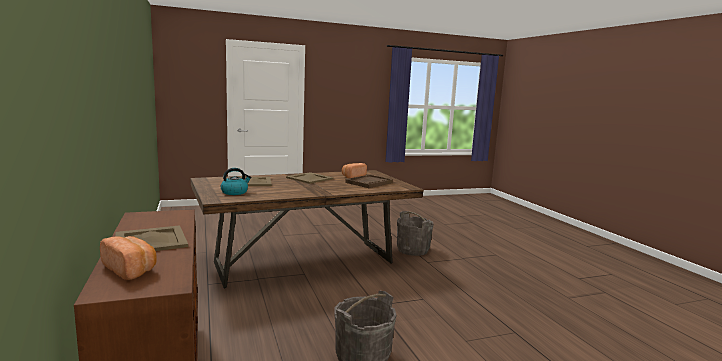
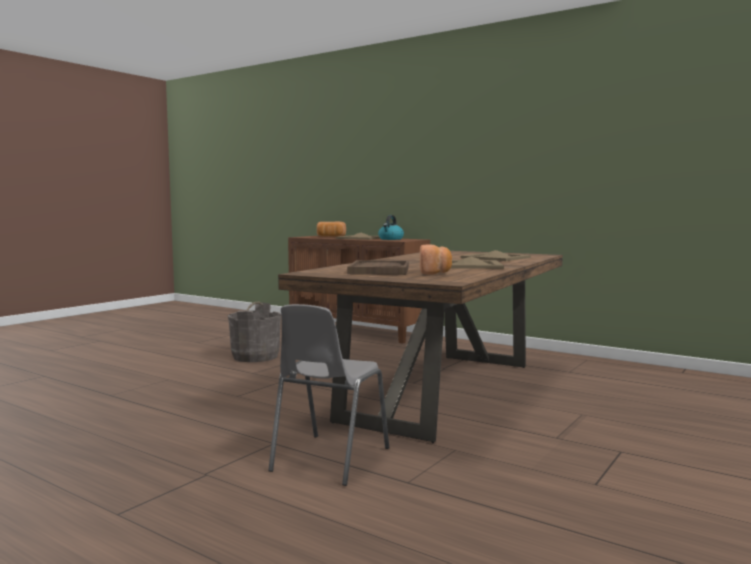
camera: 145 degrees right, 5 degrees down
kettle [220,168,251,195] -> kettle moved to [378,215,404,240]
grey bucket [397,211,434,256] -> grey chair [268,304,389,486]

